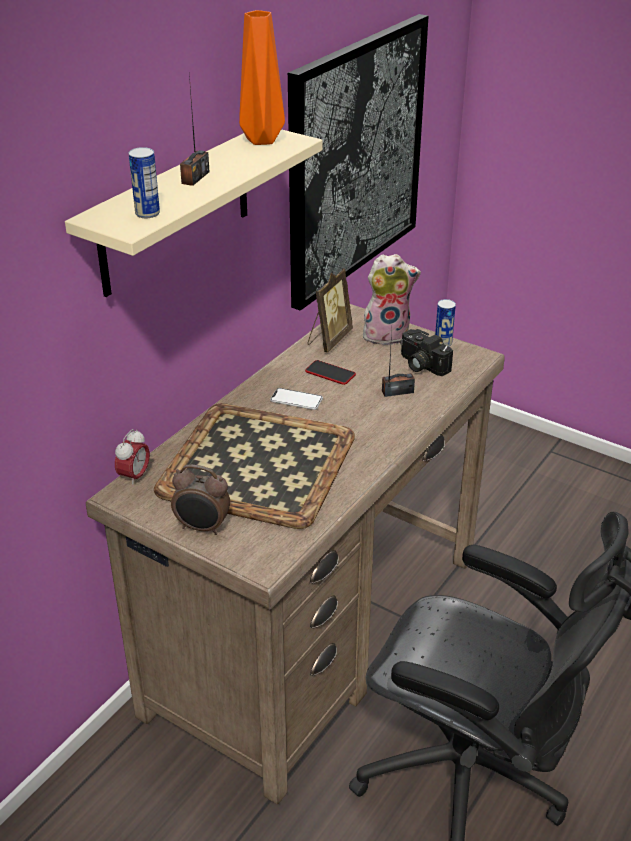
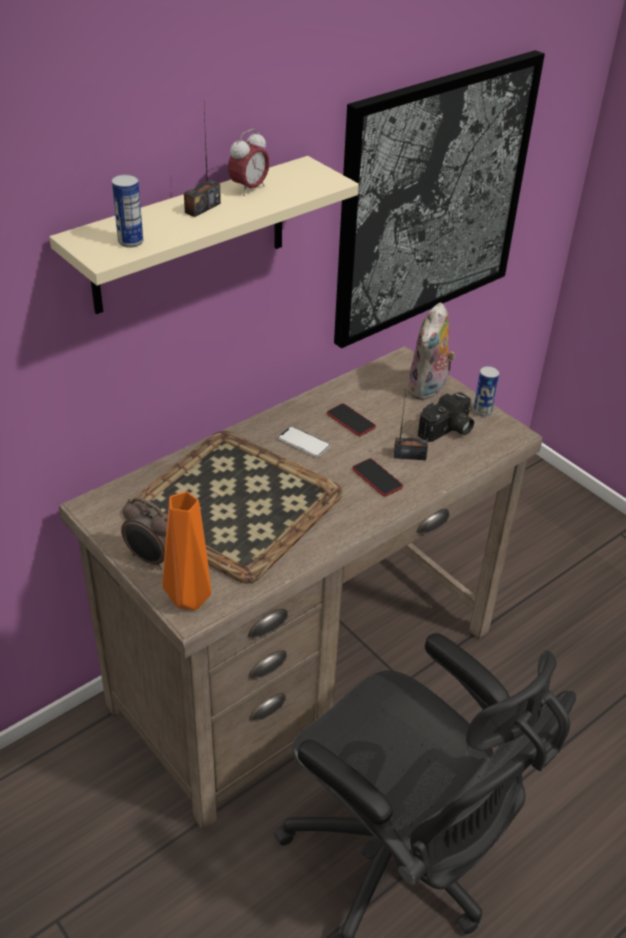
camera: 15 degrees right, 5 degrees up
alarm clock [115,429,150,487] -> alarm clock moved to [228,129,270,196]
orange vase [239,10,285,145] -> orange vase moved to [162,491,212,610]
picture frame [308,268,353,353] -> none
plush toy [363,254,421,346] -> plush toy turned 105 degrees clockwise [407,302,455,401]
camera [400,329,453,376] -> camera turned 105 degrees counterclockwise [418,392,474,442]
none -> phone [352,458,403,496]

